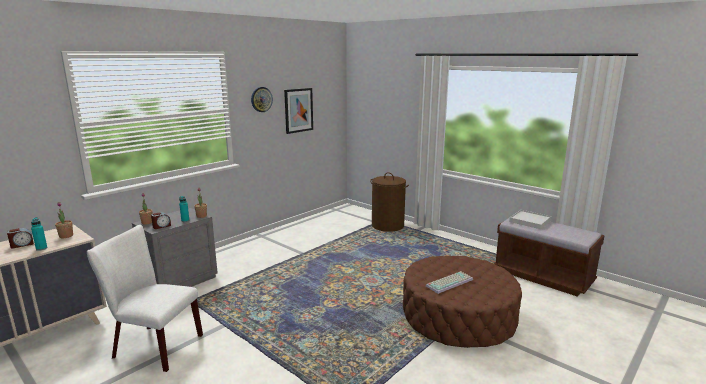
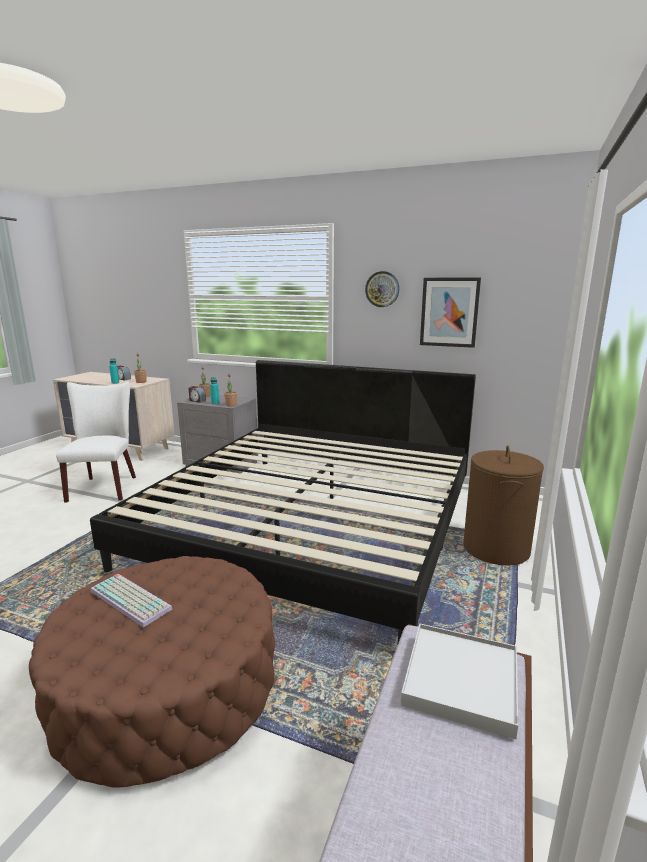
camera: 70 degrees right, 0 degrees up
none -> bed [90,360,476,643]

